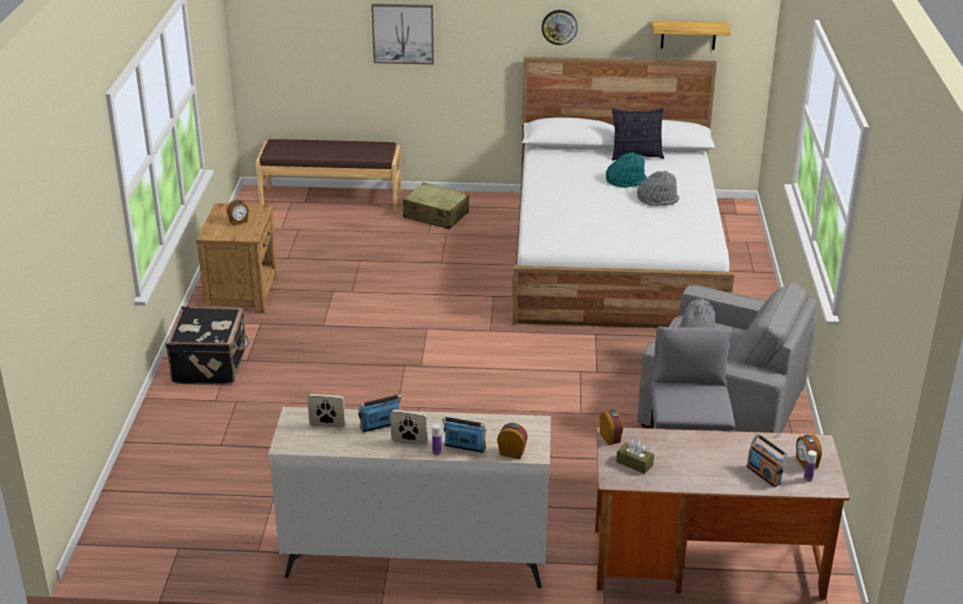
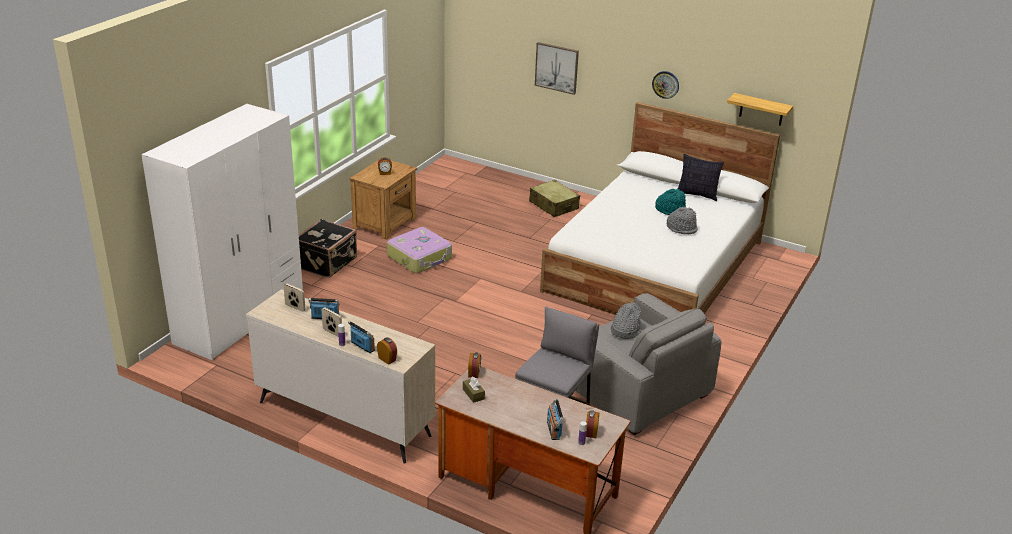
camera: 25 degrees right, 0 degrees up
brown bench [256,139,402,211] -> none
none -> white wardrobe [141,104,303,360]
none -> suitcase [387,227,452,273]

